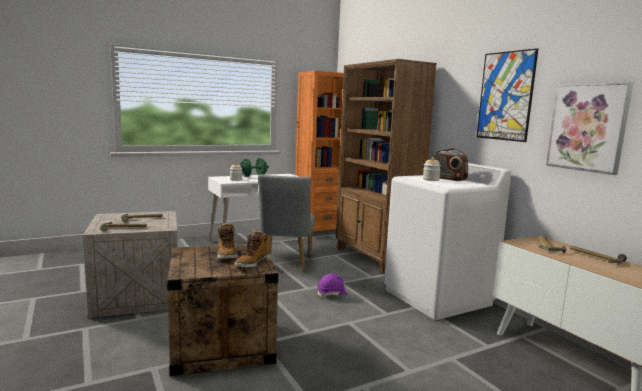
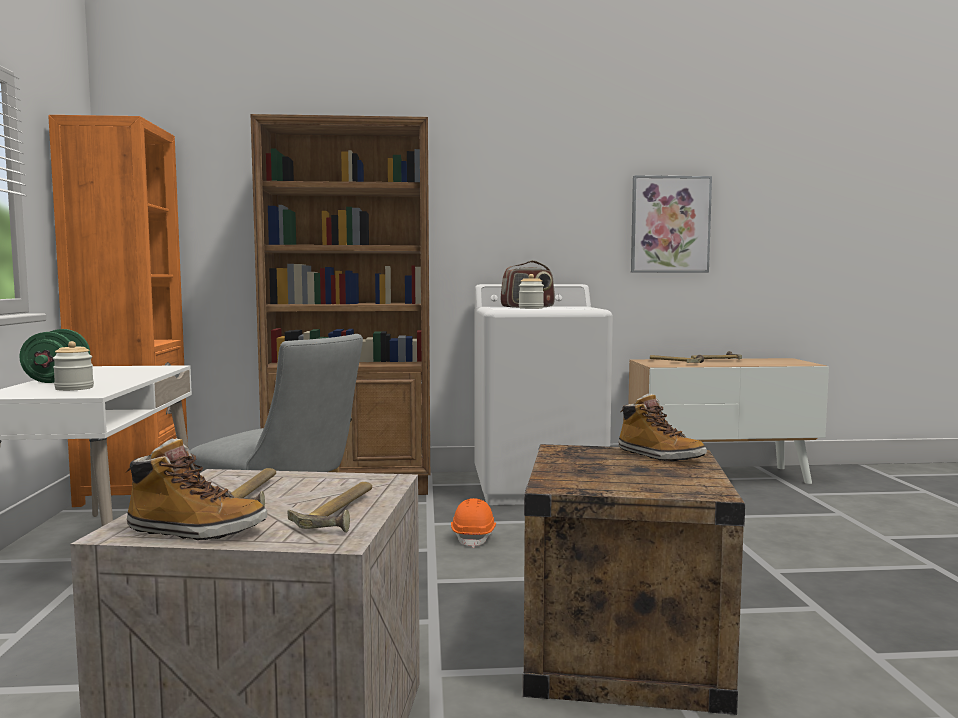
camera: 65 degrees left, 5 degrees down
boot [217,223,237,260] -> boot moved to [126,438,267,540]
purple hard hat [317,274,348,297] -> orange hard hat [451,498,496,548]
picture [477,48,538,142] -> none

